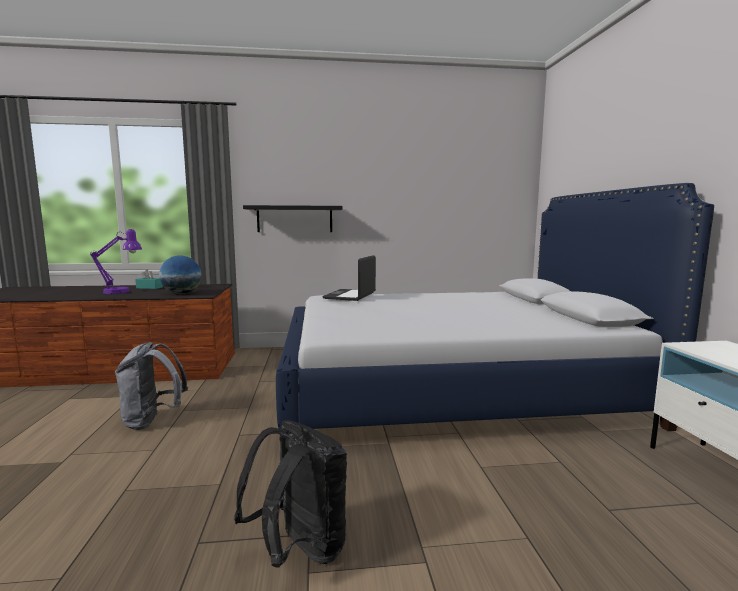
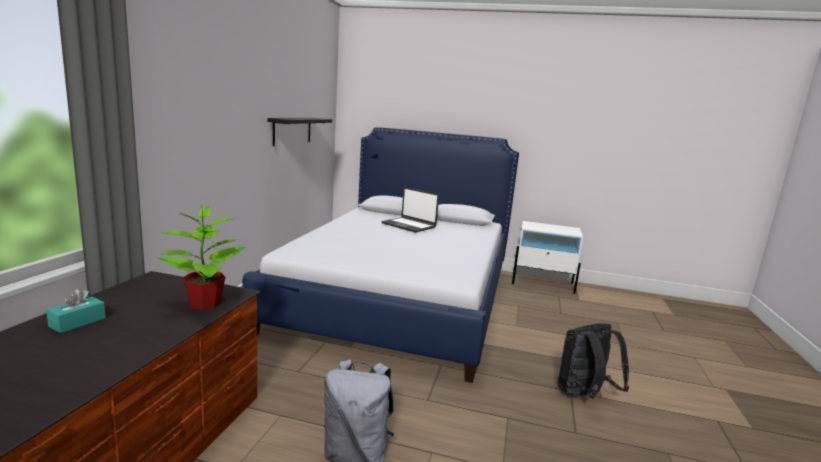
camera: 70 degrees left, 5 degrees up
purple table lamp [90,229,142,294] -> none
globe [159,255,202,294] -> potted plant [158,206,246,310]
black shelf [243,205,343,232] -> black shelf moved to [267,118,332,146]
laptop [322,255,376,301] -> laptop moved to [382,187,439,233]

